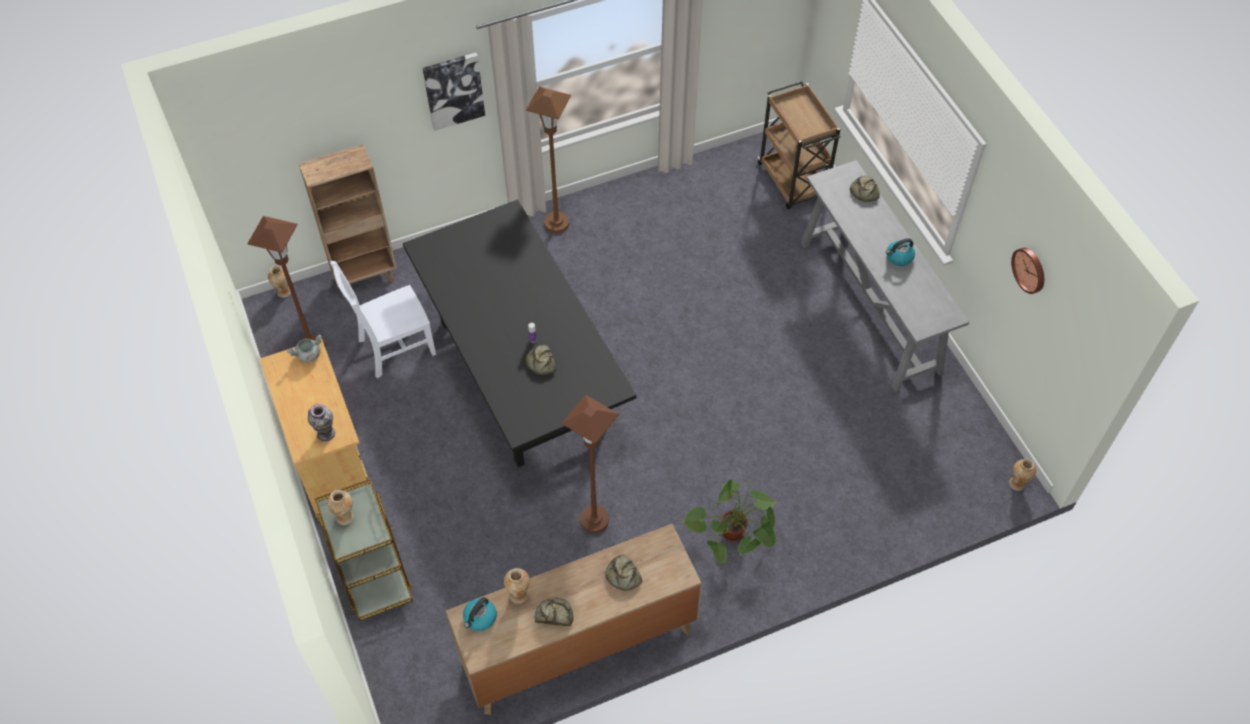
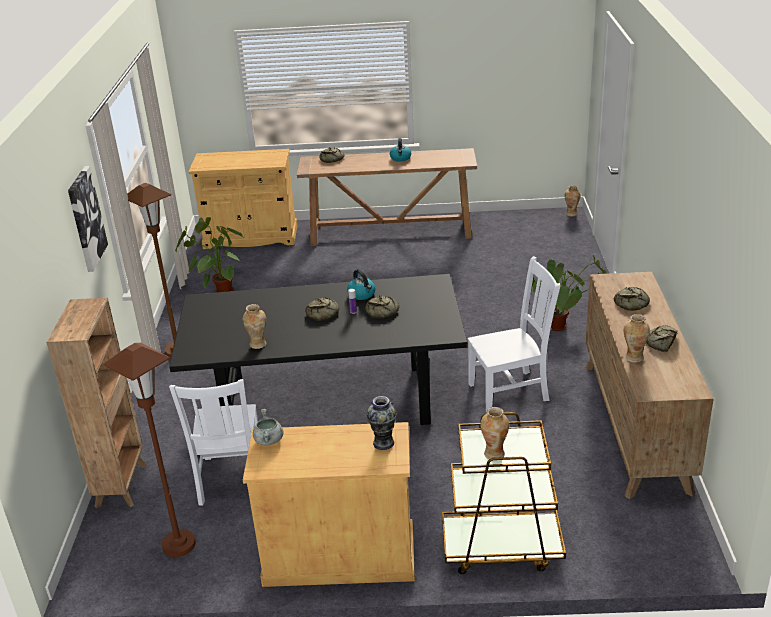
camera: 65 degrees left, 25 degrees down
vase [268,265,291,298] -> vase moved to [243,304,266,349]
kettle [463,597,497,631] -> kettle moved to [347,269,376,300]
brown floor lamp [562,395,619,533] -> white chair [468,256,561,413]
brown cart [757,81,841,209] -> beige cabinet [188,149,298,249]
grey console table [801,160,969,392] -> brown console table [297,148,477,246]
wall clock [1011,248,1044,294] -> none
none -> potted plant [175,217,243,292]
none -> bread [305,297,339,321]

